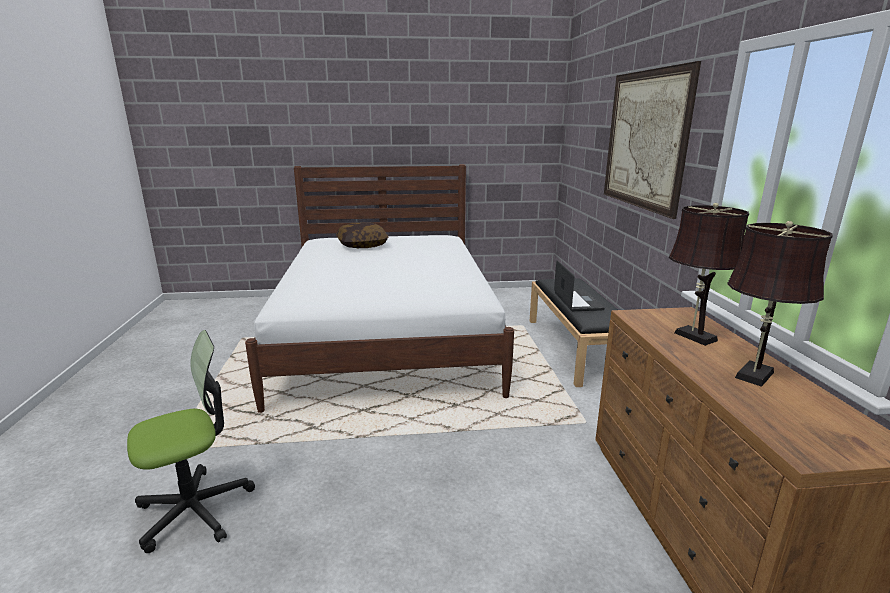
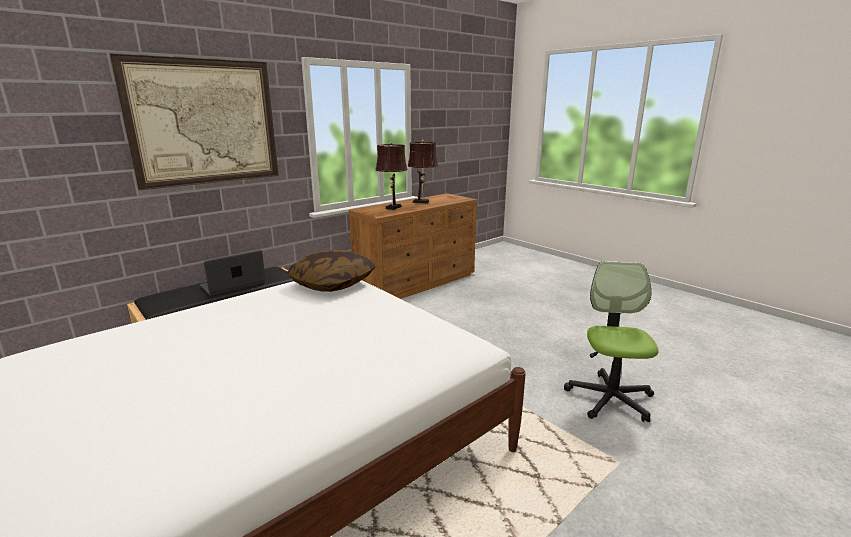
camera: 125 degrees left, 0 degrees up
office chair [127,330,255,553] -> office chair turned 75 degrees clockwise [564,261,659,422]
pillow [336,222,388,248] -> pillow moved to [287,250,376,292]

